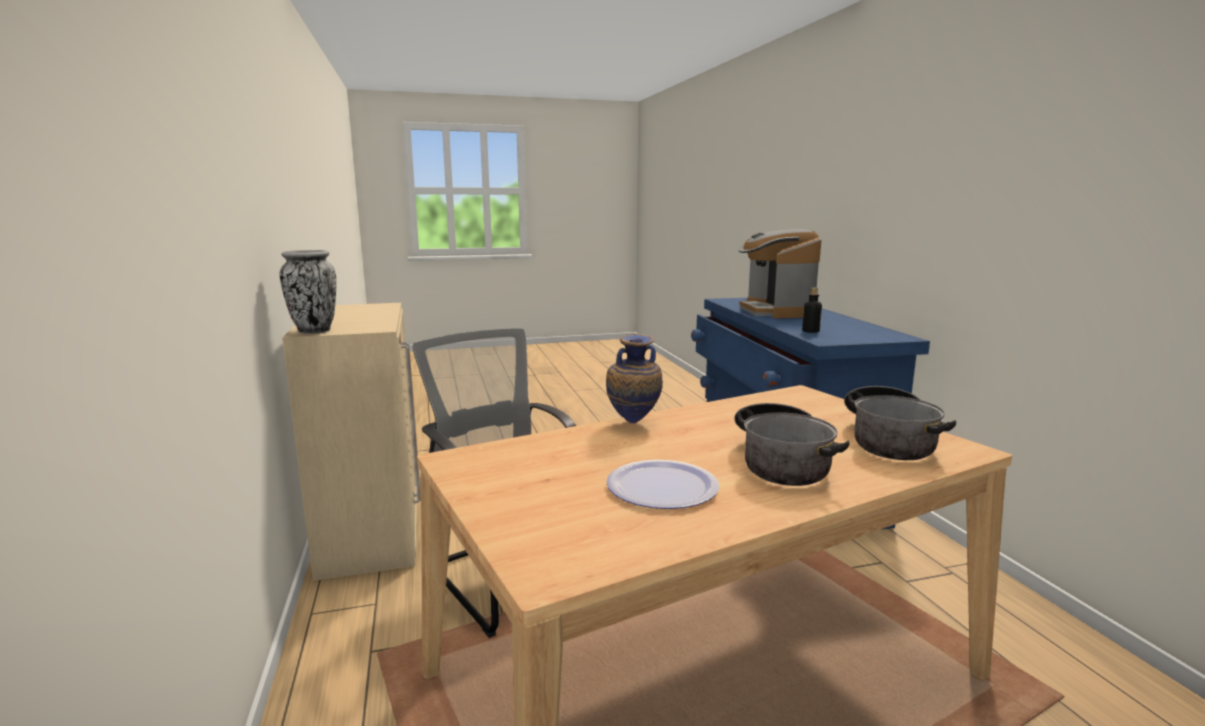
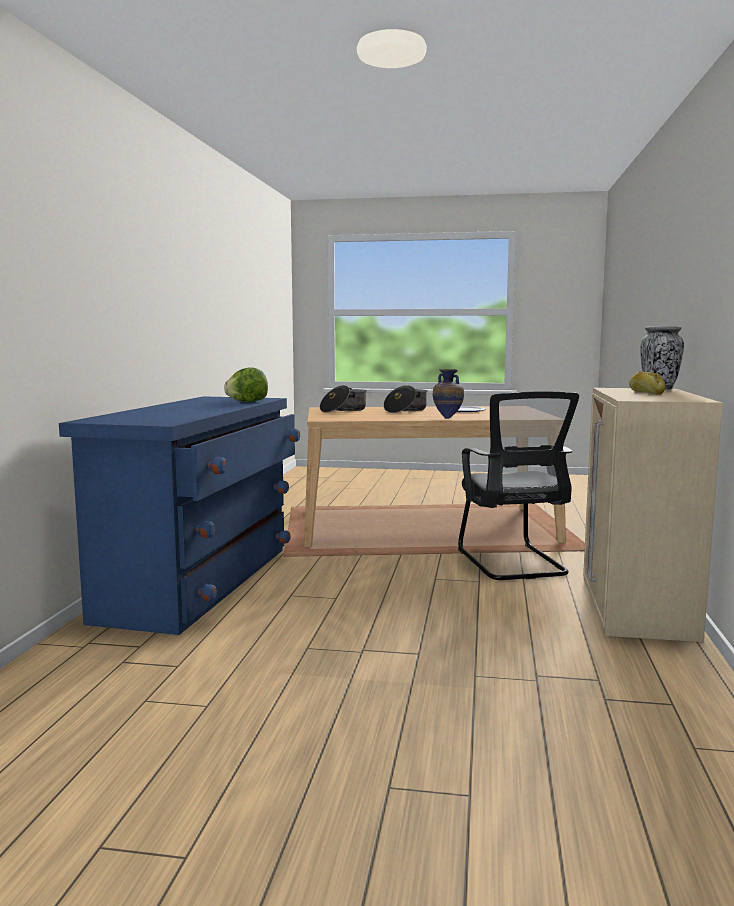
camera: 155 degrees left, 5 degrees down
coffee machine [738,229,822,318] -> none
bottle [802,288,822,333] -> lettuce [224,367,268,402]
none -> bread [629,371,665,395]

